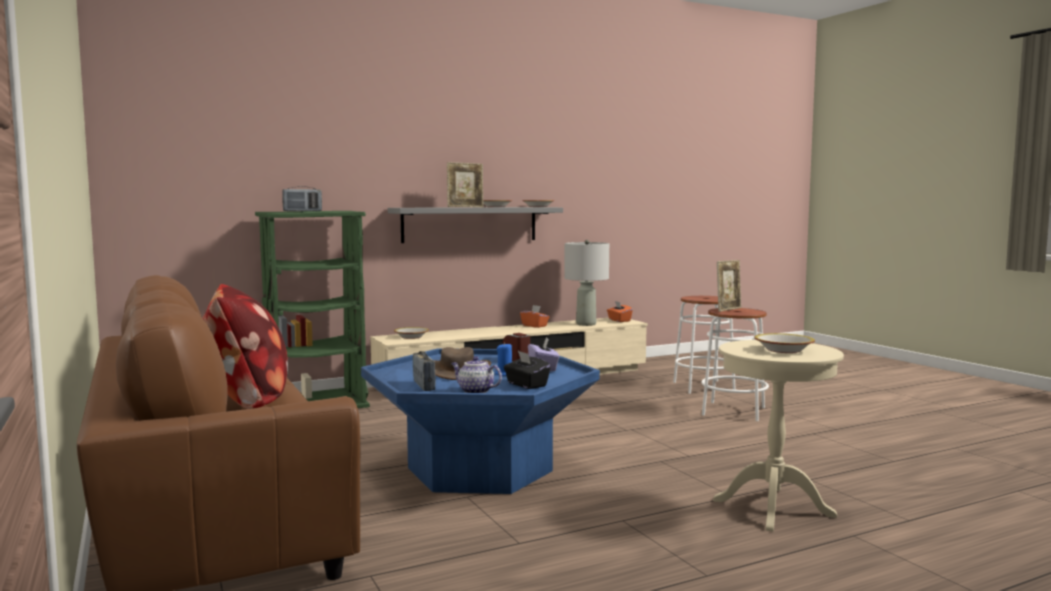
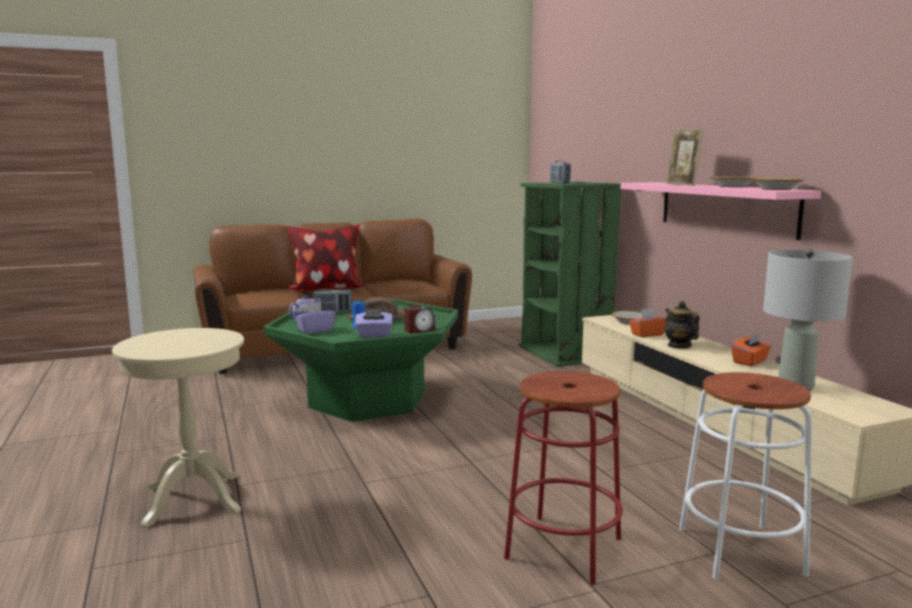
camera: 95 degrees right, 5 degrees up
blue coffee table [361,348,600,494] -> green coffee table [264,298,458,422]
grey shelf [388,207,563,243] -> pink shelf [620,182,821,240]
black tissue box [504,351,551,389] -> purple tissue box [295,302,336,334]
orange tissue box [607,301,633,322] -> orange tissue box moved to [629,308,666,337]
white stool [701,308,769,421] -> red stool [504,371,623,585]
picture frame [717,260,741,312] -> none
bowl [754,333,815,353] -> none
none -> teapot [664,301,700,349]

